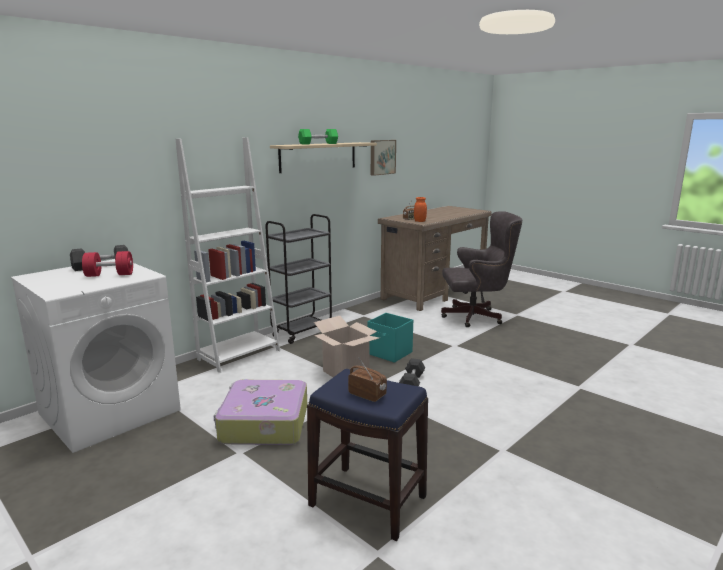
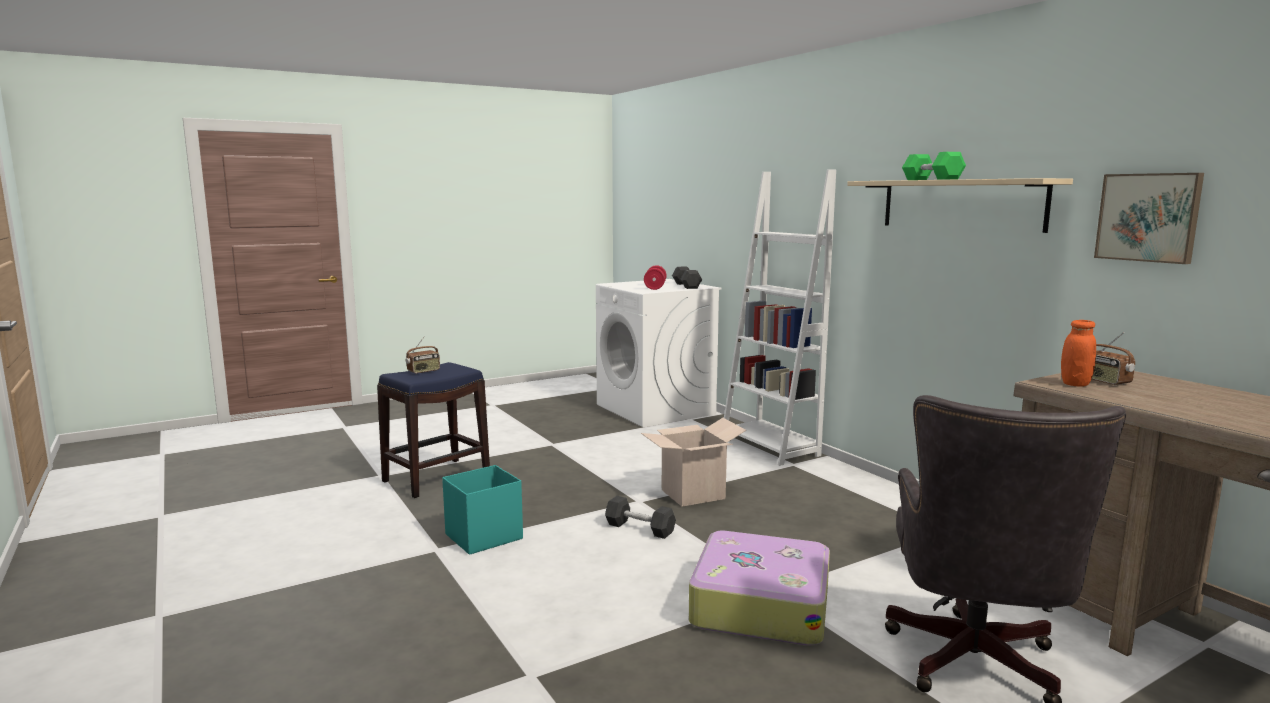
camera: 105 degrees right, 5 degrees down
suitcase [214,380,307,445] -> suitcase moved to [689,530,830,646]
grey cart [266,214,332,344] -> none
turquoise storage box [367,313,413,363] -> turquoise storage box moved to [442,465,523,555]

